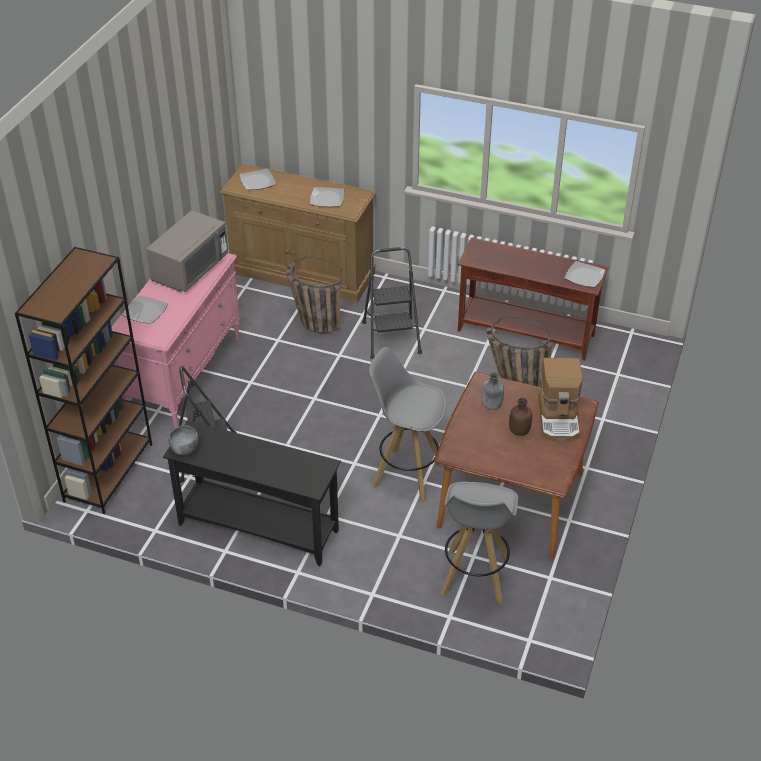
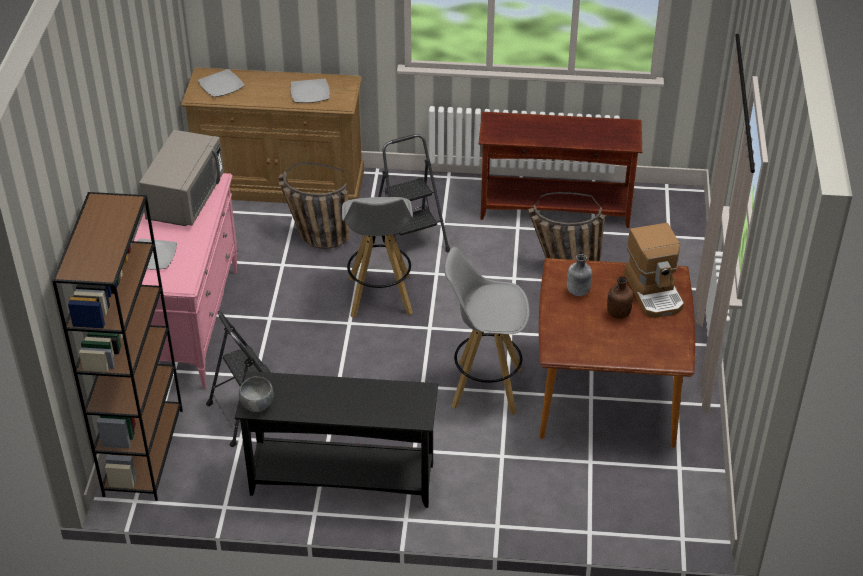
camera: 15 degrees left, 0 degrees up
grey stool [440,482,518,605] -> grey stool moved to [342,197,413,318]
plate [565,261,605,287] -> none

